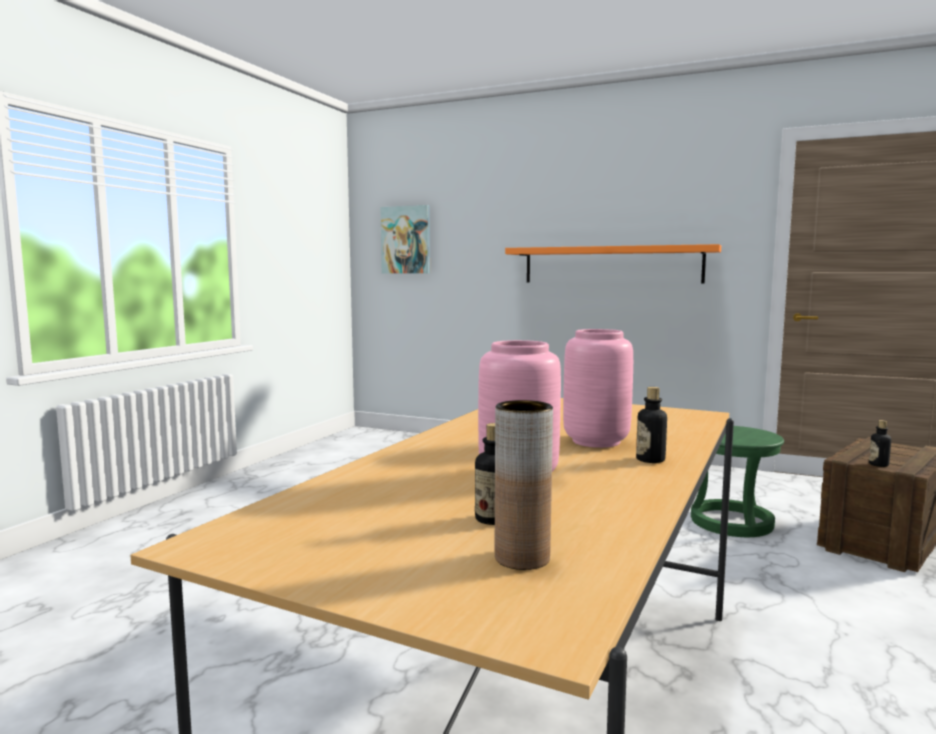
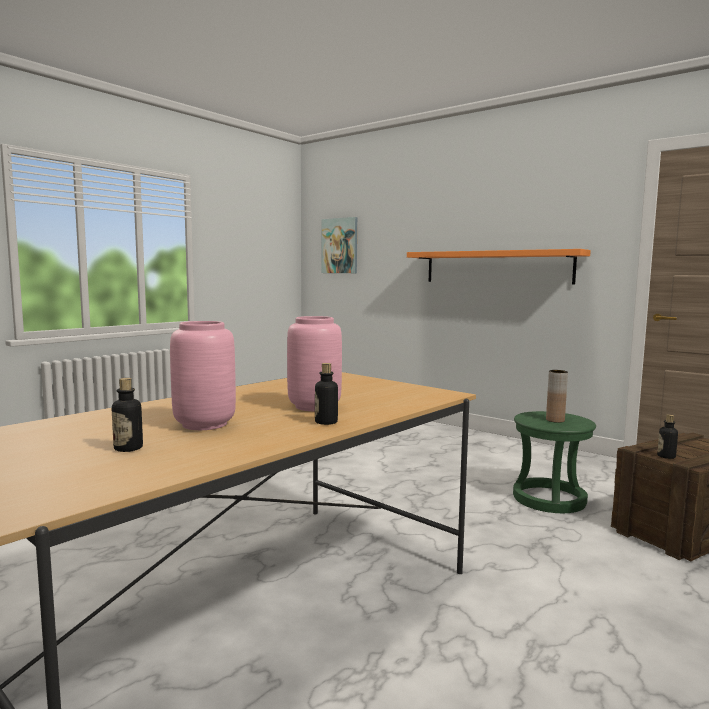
camera: 15 degrees right, 0 degrees up
brown vase [495,400,553,570] -> brown vase moved to [546,370,568,423]

